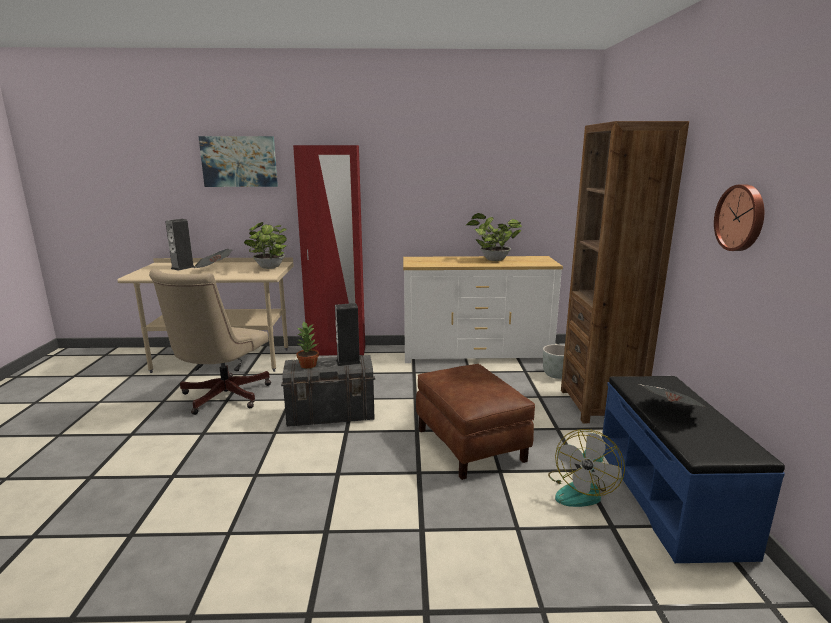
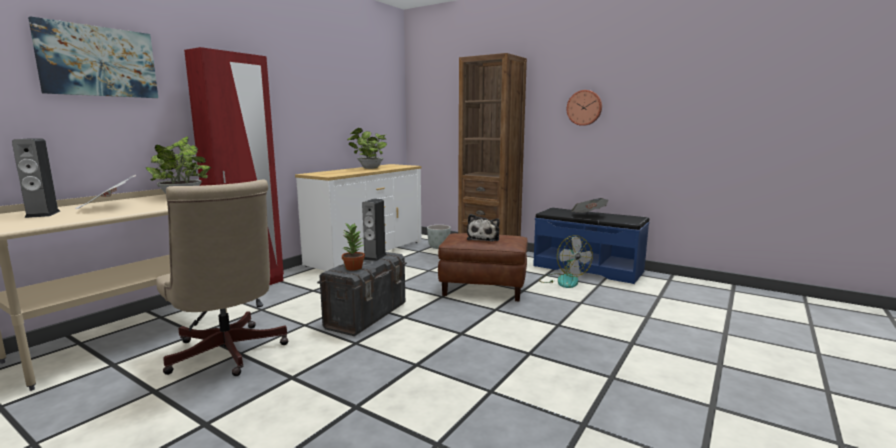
camera: 55 degrees left, 5 degrees down
none -> plush toy [467,214,500,241]

